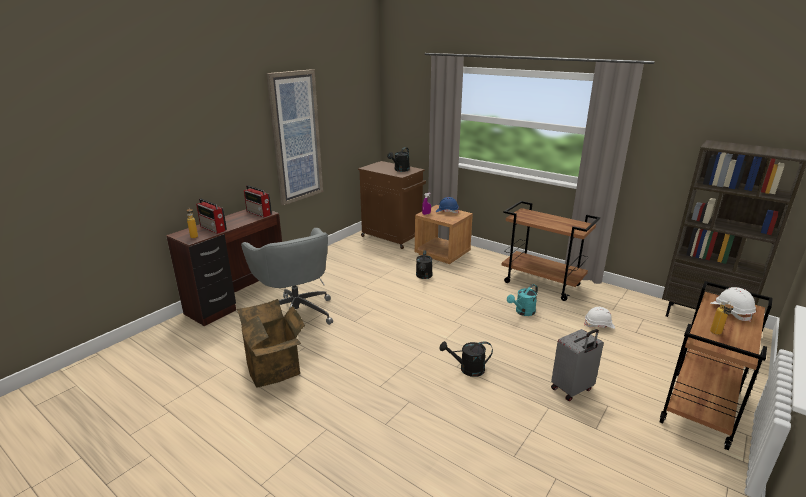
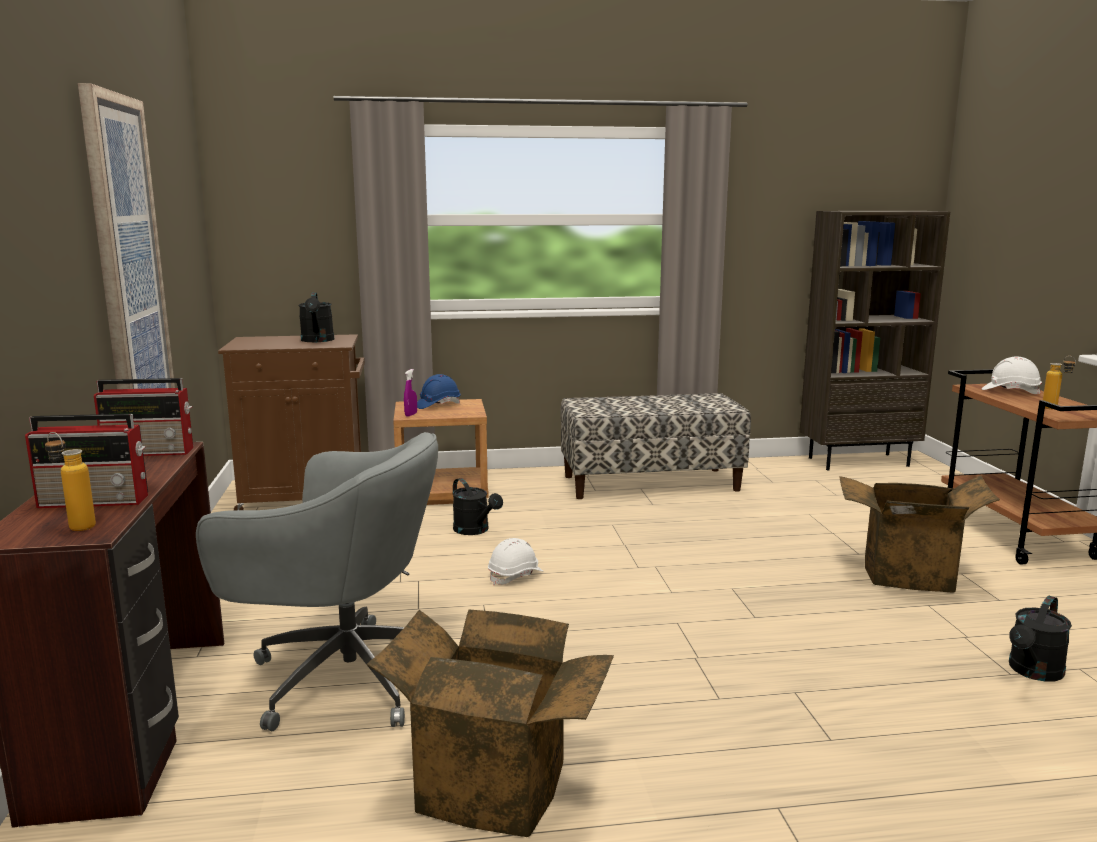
camera: 45 degrees left, 10 degrees down
black watering can [440,341,493,377] -> black watering can moved to [1009,596,1072,682]
brown cart [502,201,600,301] -> bench [560,393,751,499]
turquoise watering can [507,284,538,316] -> none
grey suitcase [551,329,604,401] -> cardboard box [839,476,1000,593]
white hard hat [584,307,615,329] -> white hard hat moved to [488,538,543,586]

